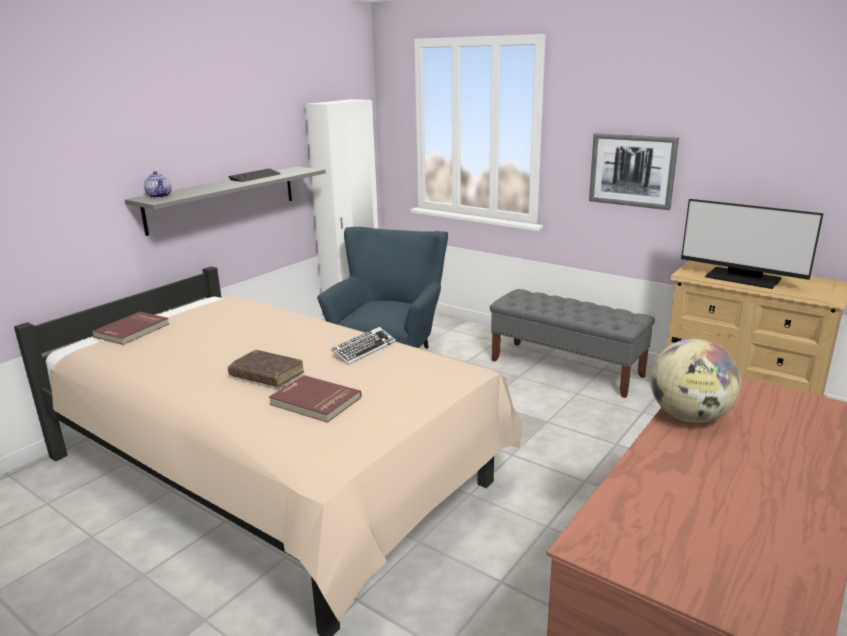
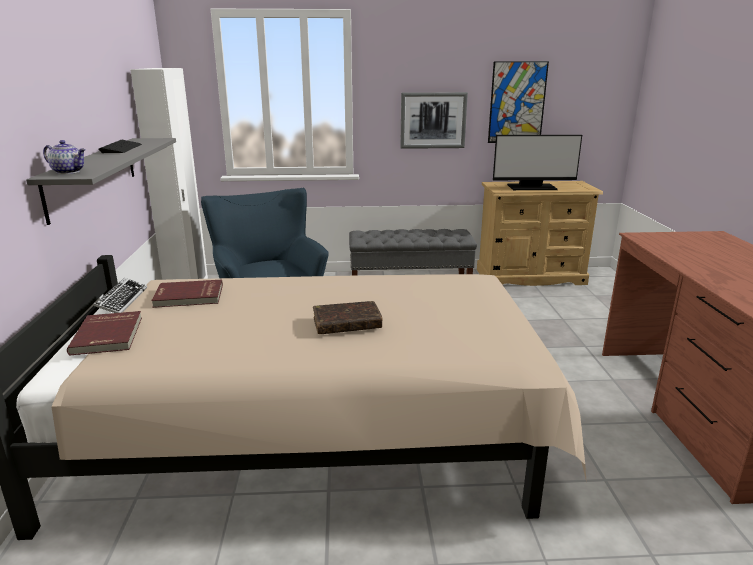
camera: 40 degrees left, 0 degrees up
red book [269,375,361,423] -> red book moved to [151,280,223,308]
keyboard [331,327,396,365] -> keyboard moved to [94,278,147,313]
globe [650,339,741,423] -> none
none -> picture [488,61,549,143]

